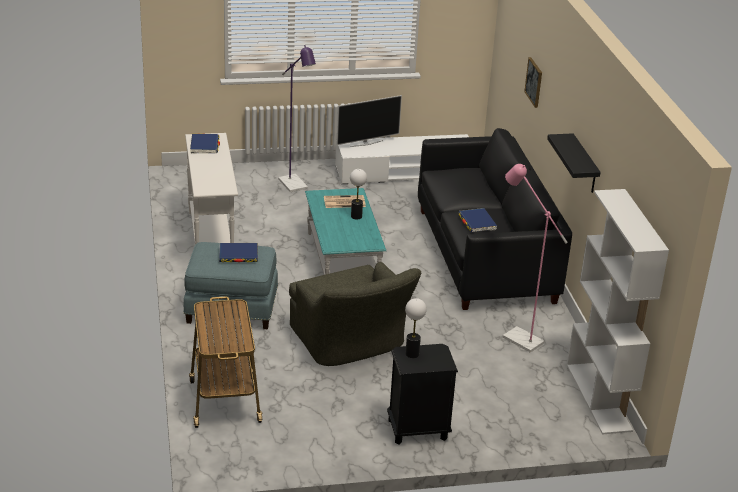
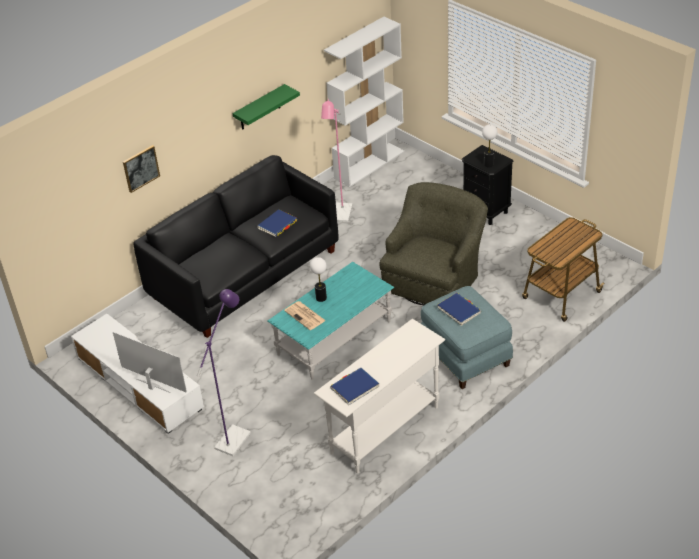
camera: 120 degrees left, 10 degrees up
black shelf [547,133,601,193] -> green shelf [233,84,300,130]

